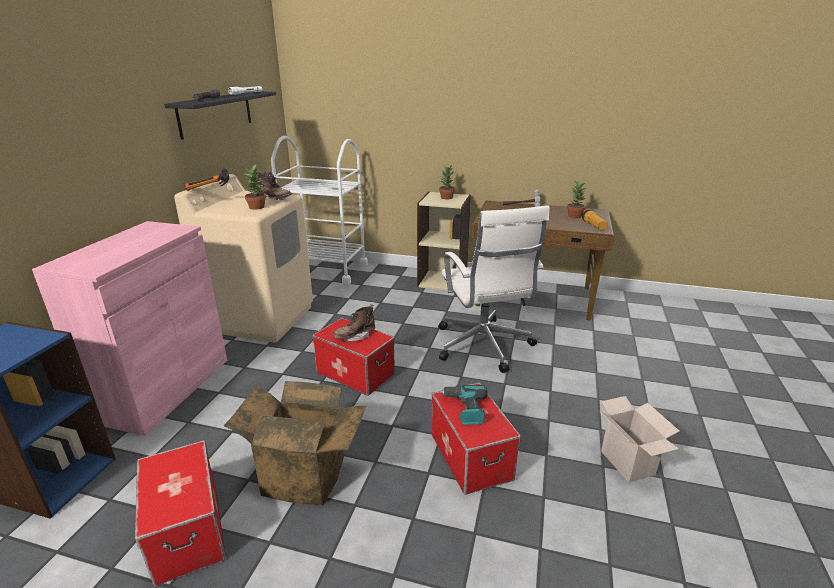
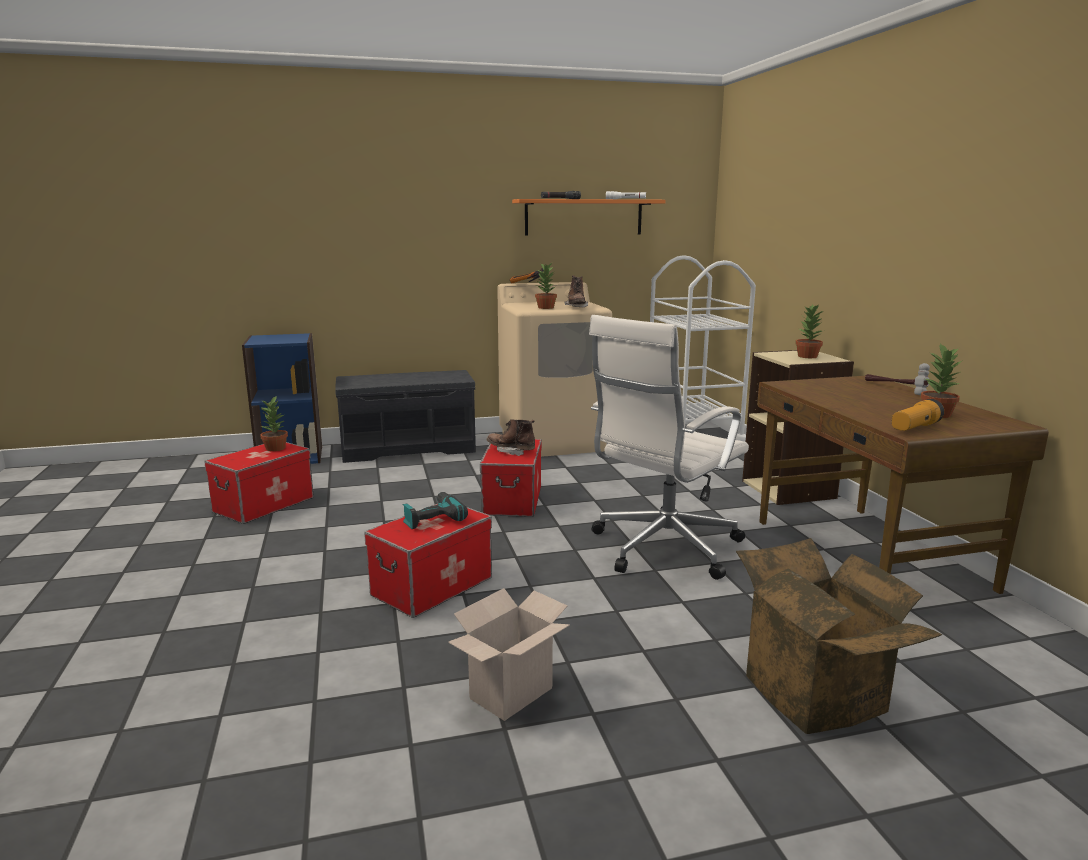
camera: 60 degrees right, 10 degrees down
pink cabinet [32,221,227,436] -> grey bench [335,370,476,463]
black shelf [164,91,276,140] -> orange shelf [512,199,666,235]
cardboard box [224,381,366,505] -> cardboard box moved to [736,538,942,734]
none -> potted plant [260,395,288,451]

